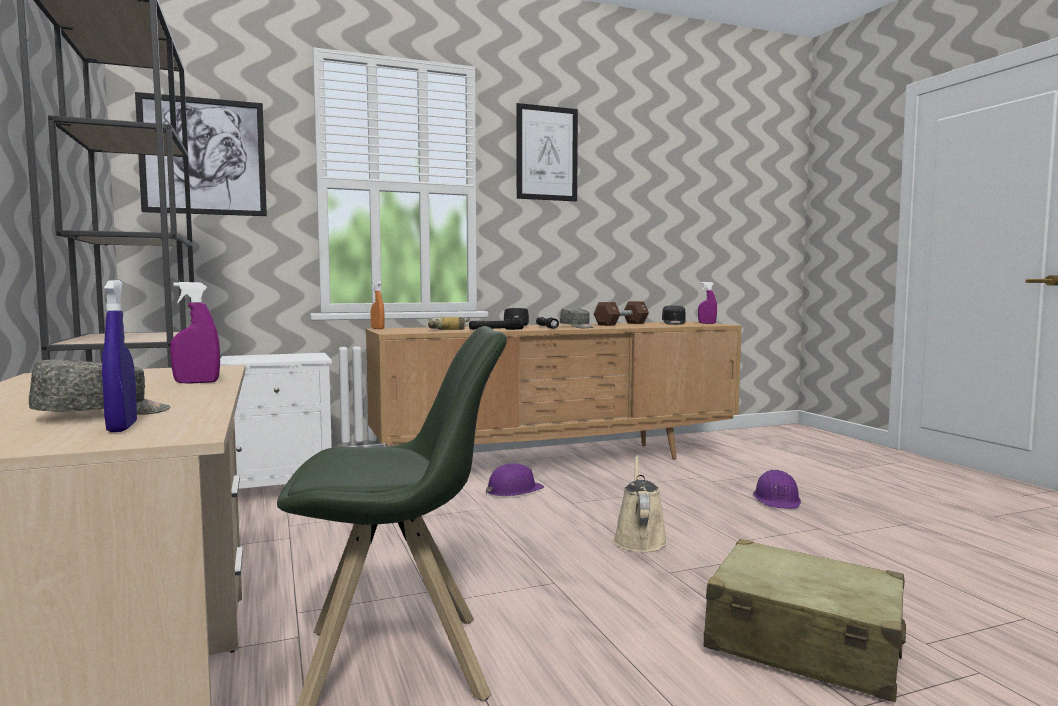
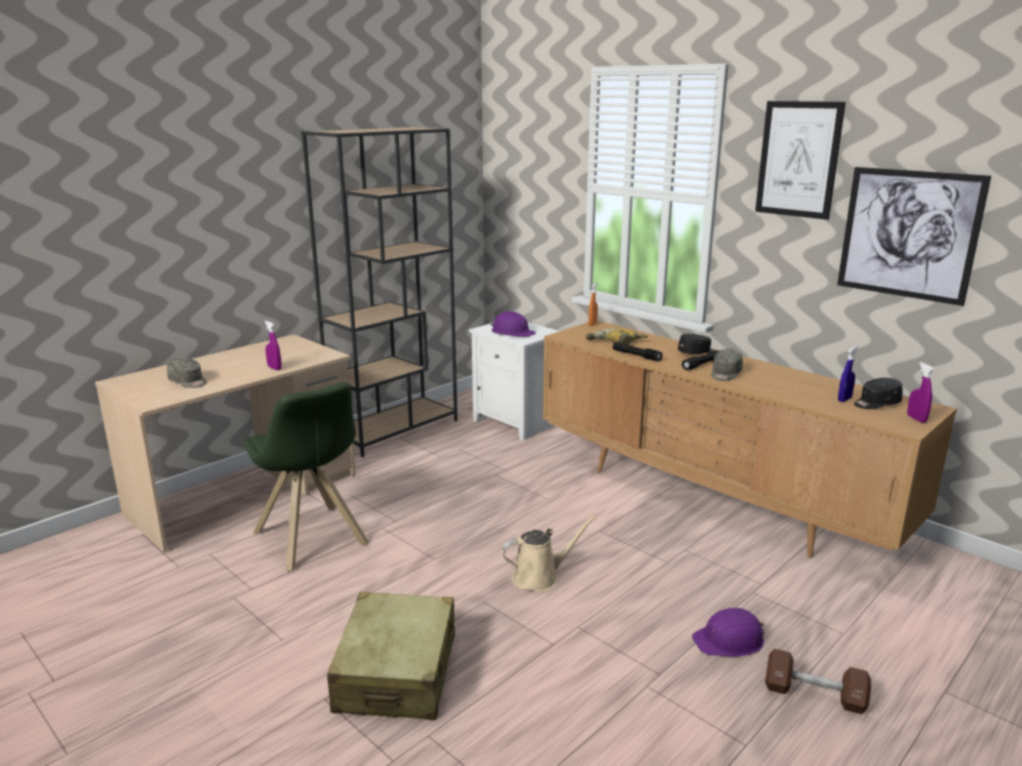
camera: 65 degrees right, 15 degrees up
blue spray bottle [102,280,137,432] -> blue spray bottle moved to [838,346,858,402]
picture [135,92,267,216] -> picture moved to [837,167,991,306]
purple hard hat [486,463,544,496] -> purple hard hat moved to [491,311,536,337]
brown dumbbell [593,301,649,326] -> brown dumbbell moved to [765,649,871,714]

